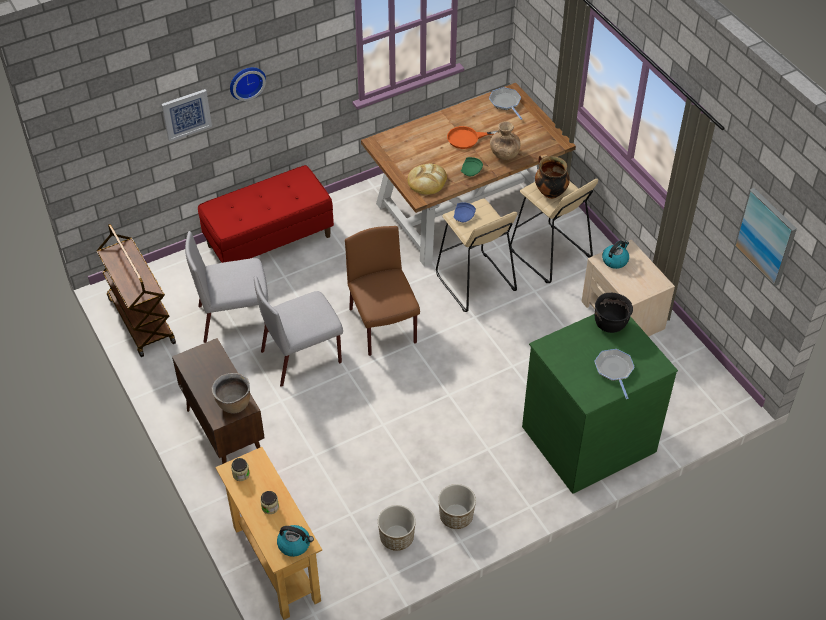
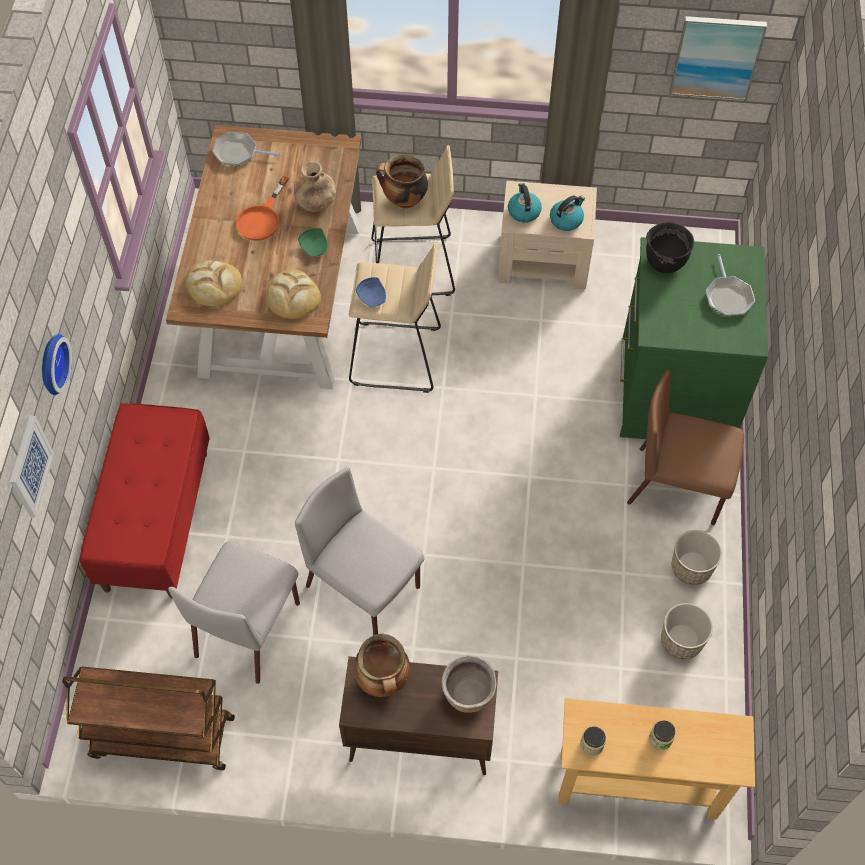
camera: 55 degrees left, 10 degrees up
grey chair [254,276,343,387] -> grey chair turned 120 degrees clockwise [295,467,425,635]
kettle [277,525,314,557] -> kettle moved to [550,196,585,231]
brown chair [345,226,420,356] -> brown chair moved to [627,370,744,525]
frying pan [594,349,634,399] -> frying pan turned 120 degrees counterclockwise [706,254,755,316]
none -> bread [185,260,242,306]
none -> cooking pot [354,634,410,697]

